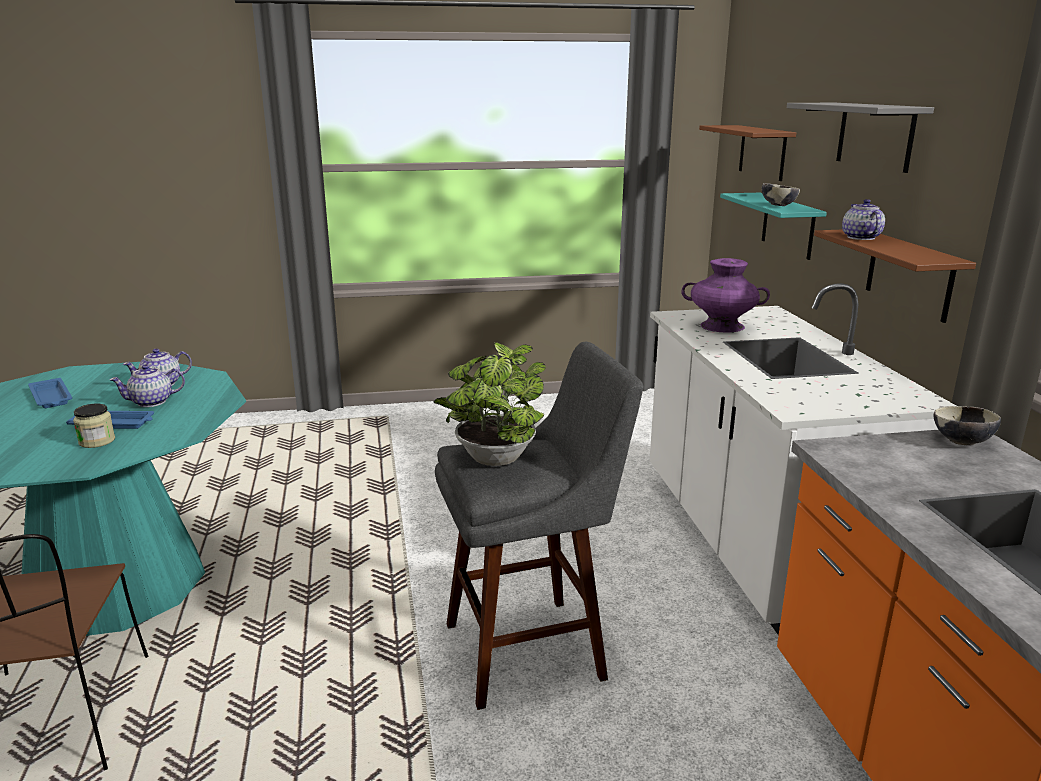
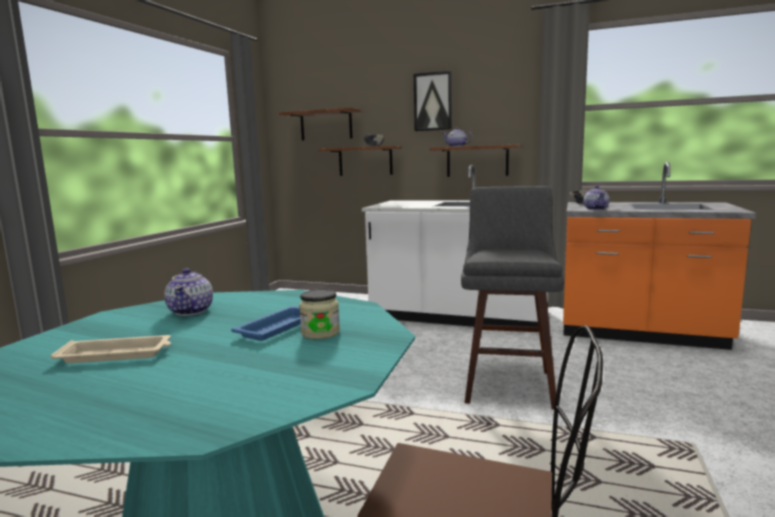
camera: 60 degrees left, 10 degrees down
blue tray [28,378,72,408] -> beige tray [50,335,171,363]
teapot [110,365,185,407] -> teapot moved to [583,186,609,210]
potted plant [434,342,546,466] -> none
purple vase [682,258,770,332] -> none
turquoise shelf [720,193,827,260] -> brown shelf [319,146,402,176]
grey shelf [787,103,934,173] -> picture [414,71,452,131]

